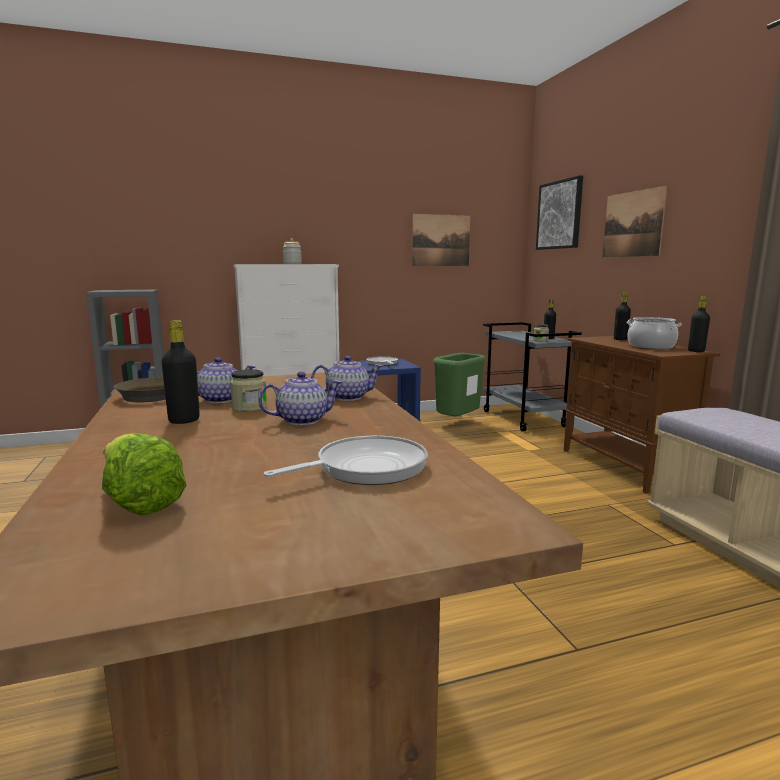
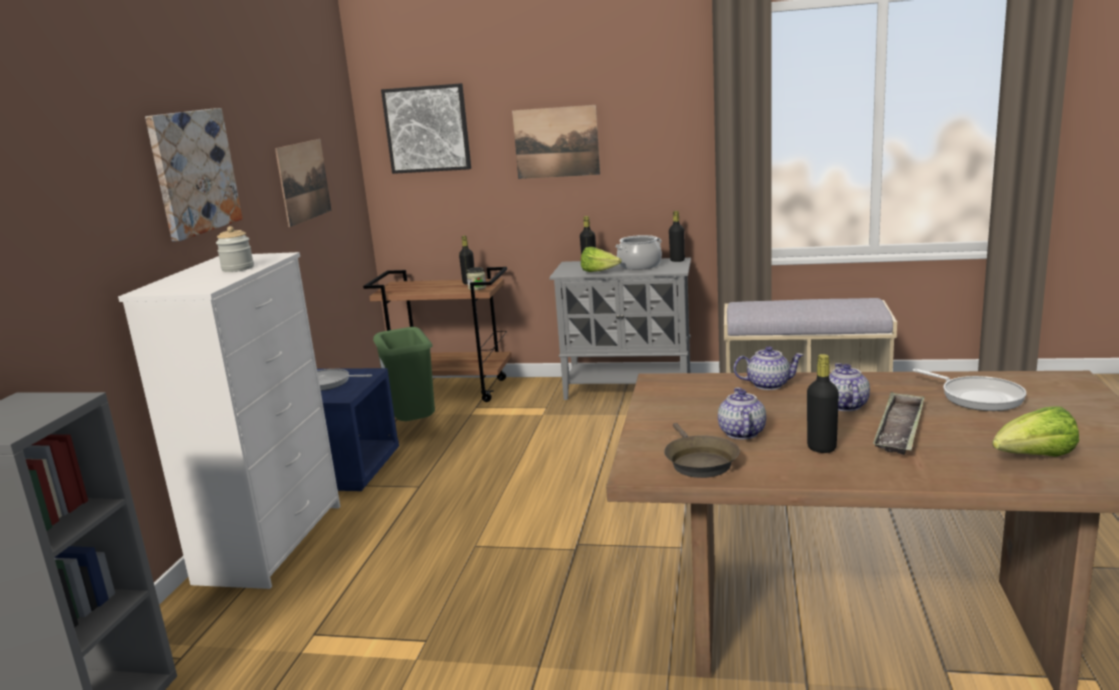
camera: 60 degrees left, 5 degrees up
jar [230,369,267,412] -> none
frying pan [264,436,428,485] -> frying pan turned 150 degrees clockwise [912,369,1026,411]
teapot [311,356,383,401] -> teapot turned 75 degrees clockwise [733,346,804,390]
grey cart [483,322,582,432] -> brown cart [363,267,512,402]
brown cabinet [564,336,720,494] -> grey cabinet [549,258,691,400]
none -> picture [145,108,243,242]
none -> lettuce [581,247,621,272]
none -> tray [873,392,925,455]

